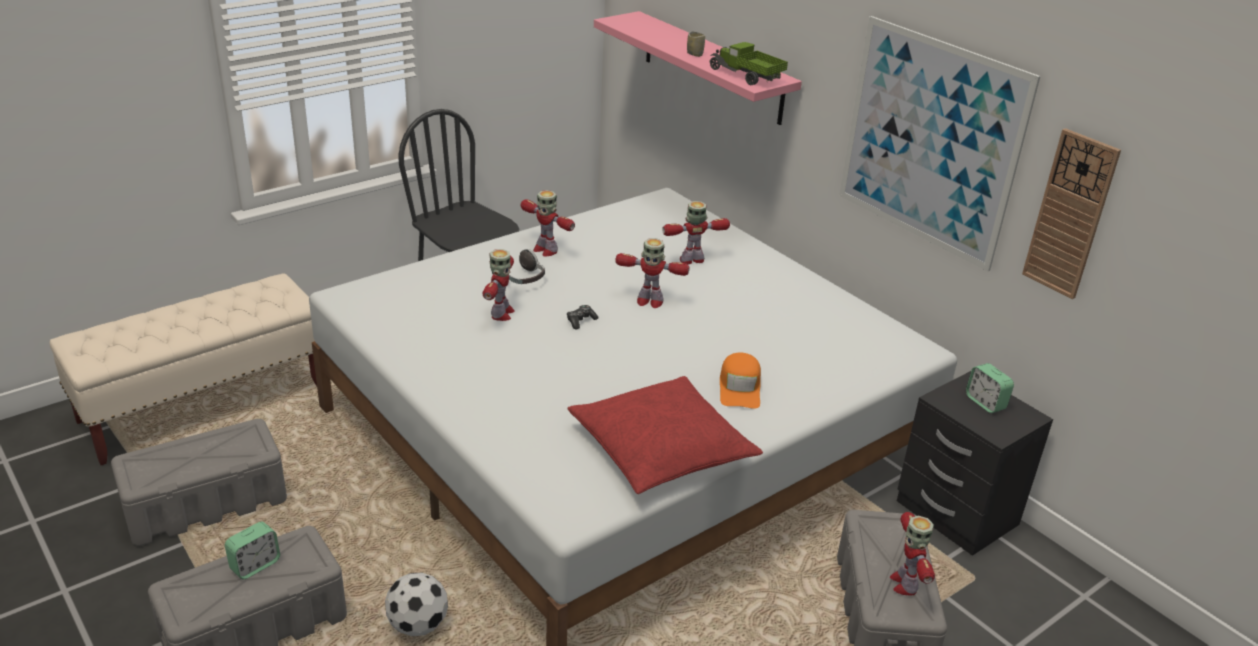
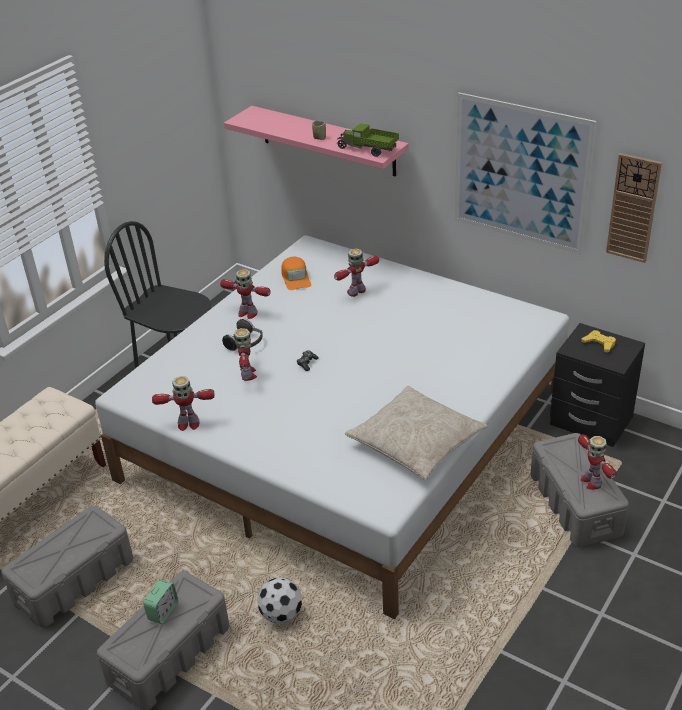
camera: 15 degrees left, 5 degrees up
red pillow [568,376,763,494] -> beige pillow [345,386,488,480]
toy robot [615,238,690,308] -> toy robot moved to [152,376,215,431]
orange cap [720,352,761,409] -> orange cap moved to [281,257,311,290]
alarm clock [966,363,1014,413] -> yellow game controller [581,330,616,352]

